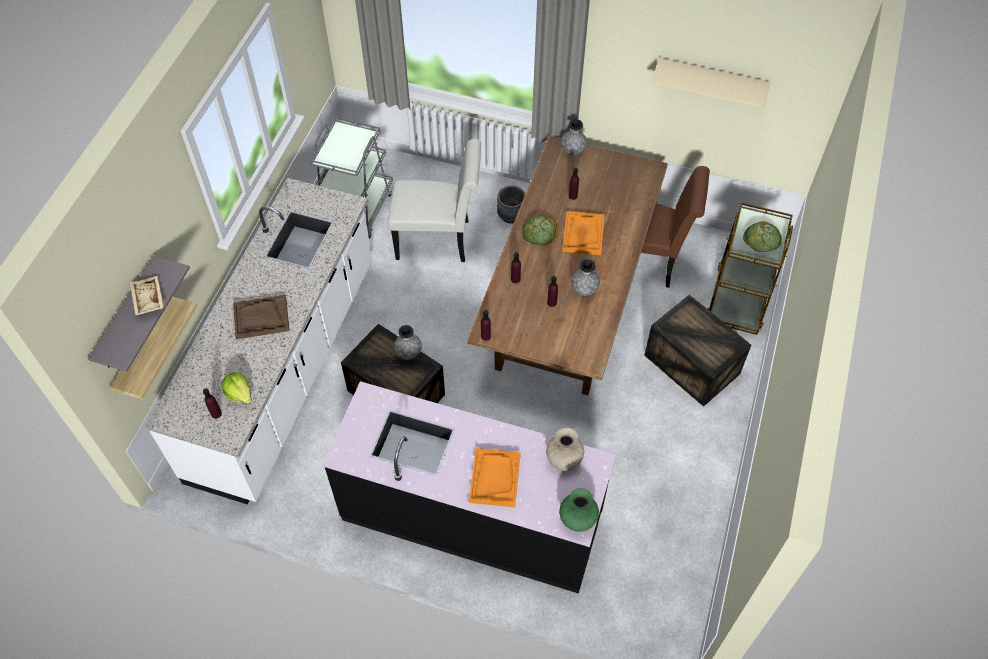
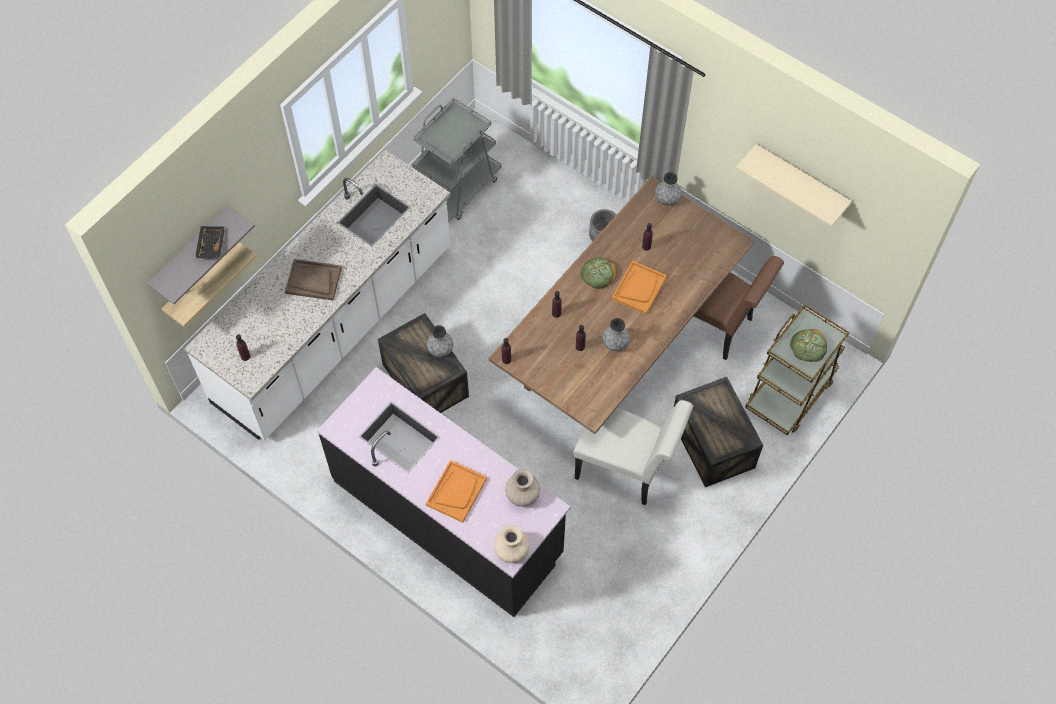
camera: 20 degrees right, 5 degrees up
beige tray [130,276,164,316] -> black tray [195,226,225,259]
lettuce [222,372,252,404] -> none
white chair [388,139,481,262] -> white chair moved to [574,400,693,505]
green vase [559,488,599,532] -> beige vase [494,525,530,563]

